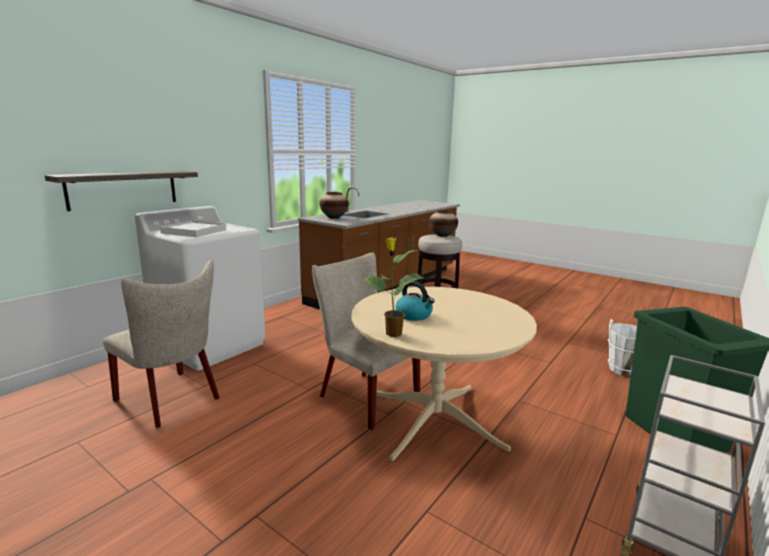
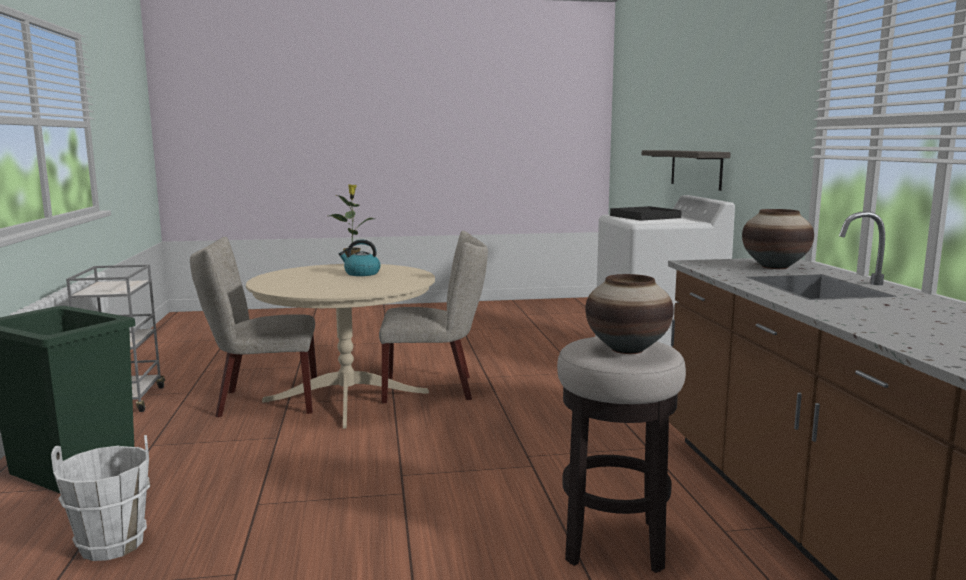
camera: 135 degrees right, 5 degrees down
beige chair [103,260,220,428] -> beige chair moved to [190,237,317,417]
white tray [160,220,226,237] -> black tray [610,206,682,221]

